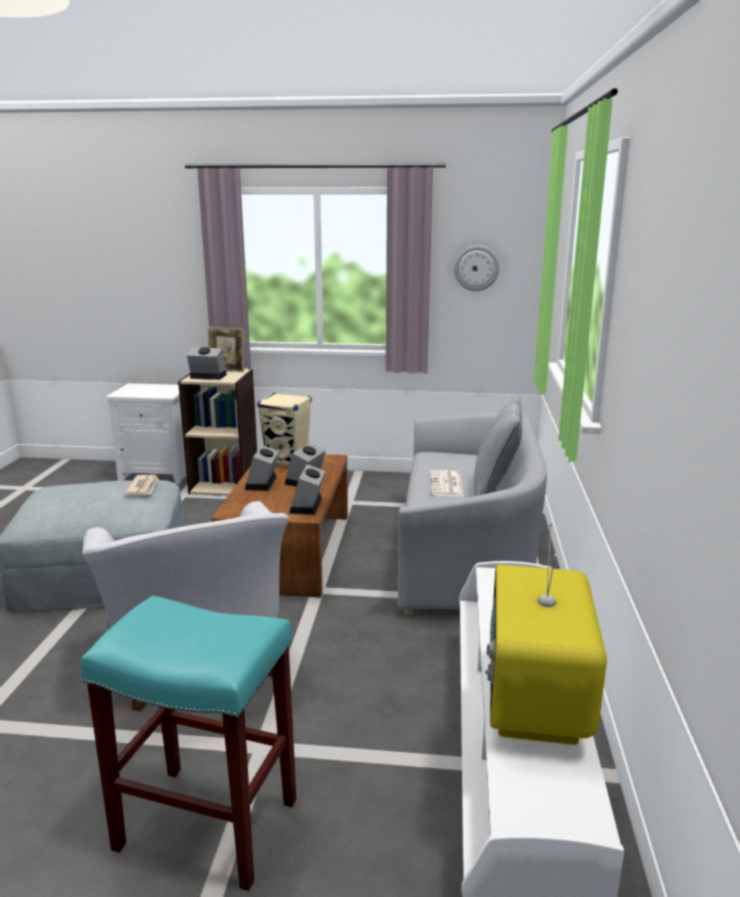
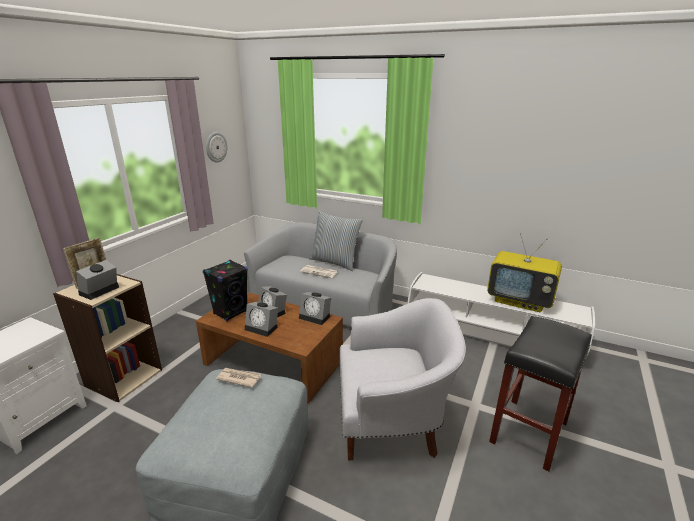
camera: 70 degrees left, 5 degrees up
turquoise stool [81,596,296,891] -> black stool [489,316,592,472]
beige speaker [257,393,311,466] -> black speaker [203,260,248,321]

